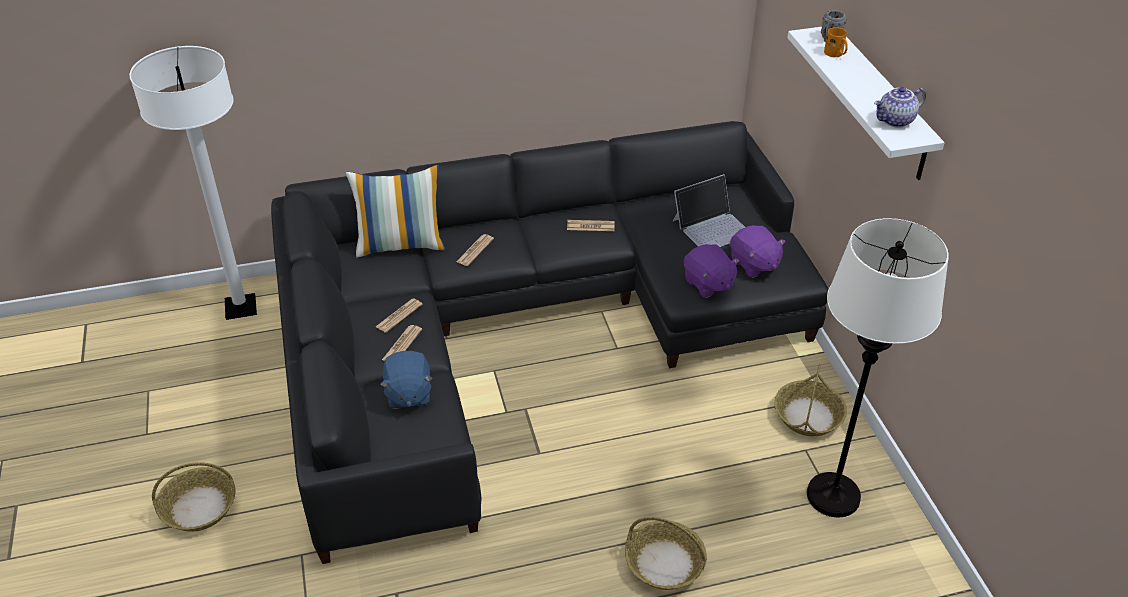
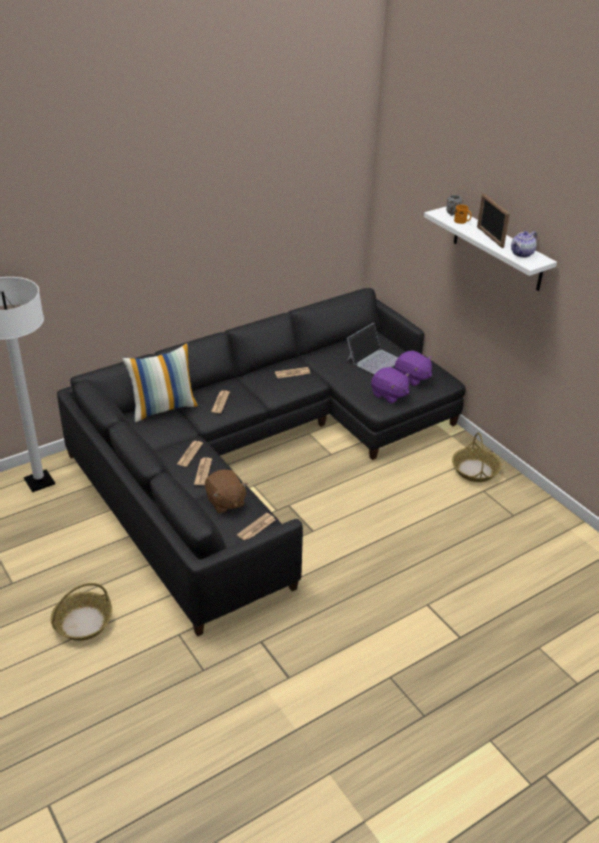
camera: 20 degrees left, 5 degrees down
blue plush toy [380,351,433,409] -> brown plush toy [205,470,248,514]
basket [625,517,707,590] -> none
white floor lamp [807,218,949,517] -> none
none -> newspaper [237,513,275,540]
none -> picture frame [477,194,510,248]

